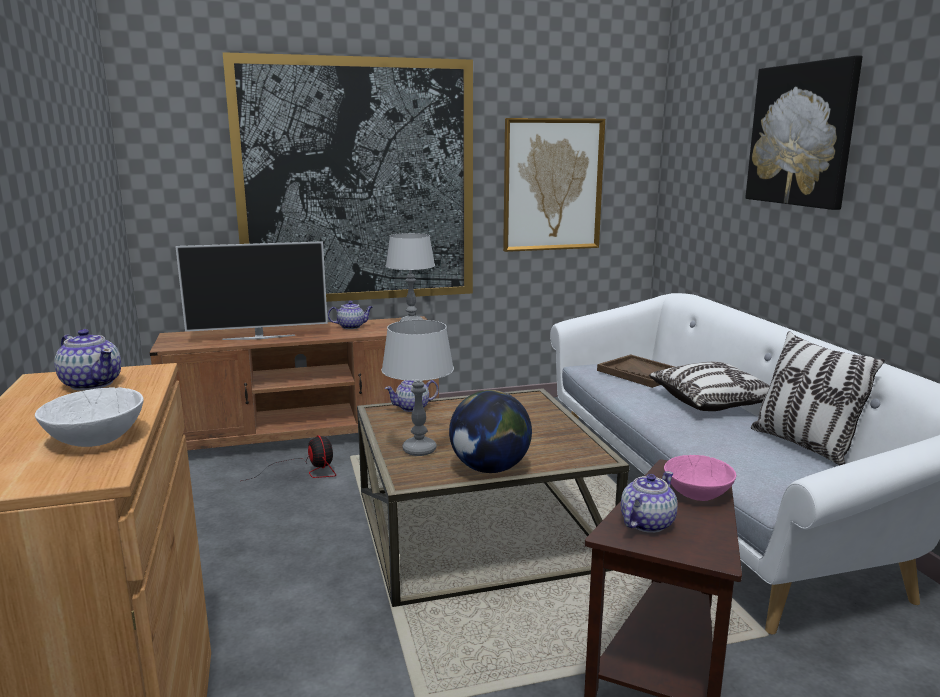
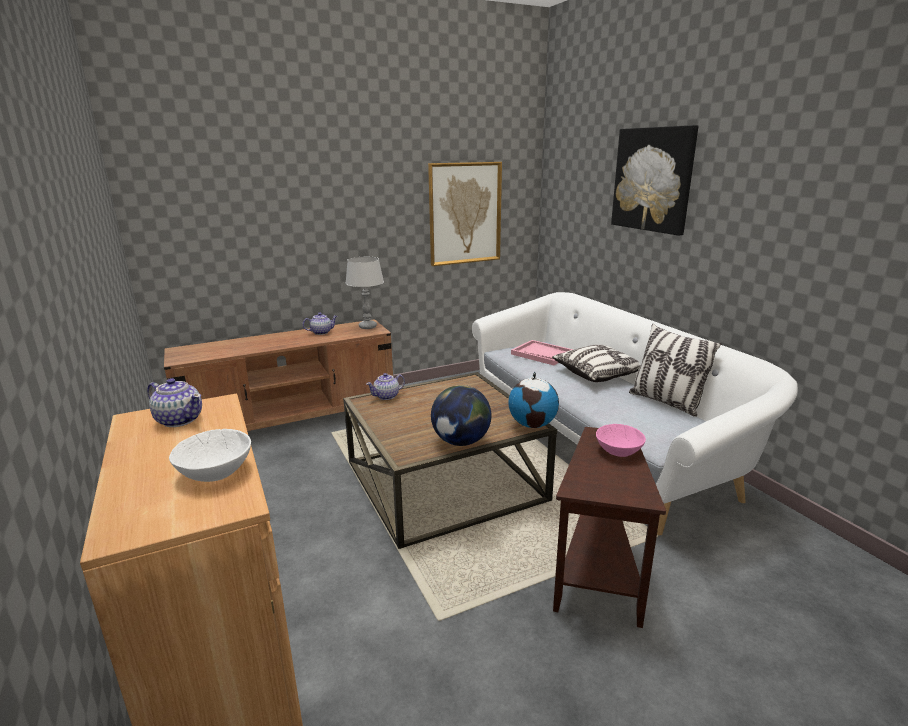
camera: 10 degrees left, 5 degrees up
television [175,241,328,340] -> none
picture [223,52,473,302] -> none
fan [242,435,336,481] -> none
grey table lamp [381,320,454,456] -> none
brown tray [597,355,675,388] -> pink tray [511,340,573,365]
teapot [621,471,677,533] -> none
none -> globe [508,372,559,428]

